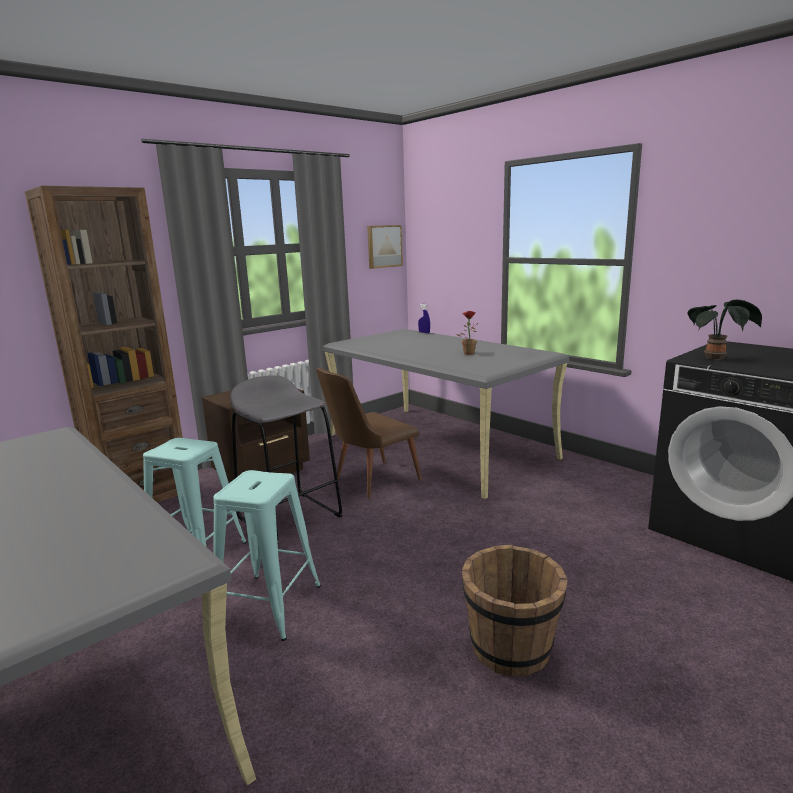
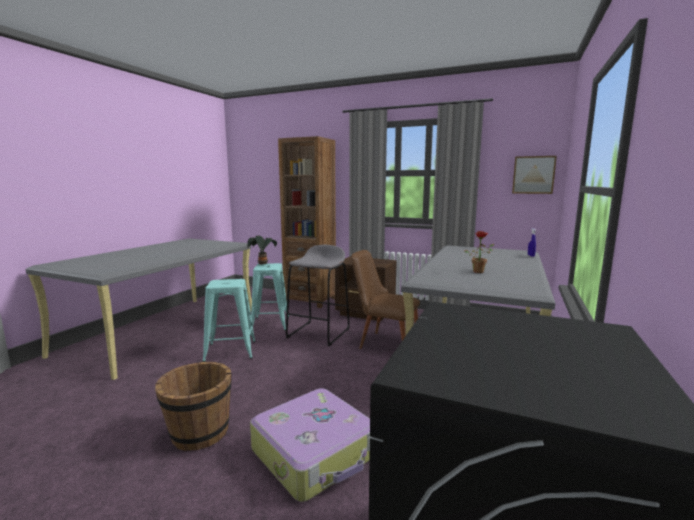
camera: 65 degrees right, 5 degrees down
potted plant [687,300,762,360] -> potted plant moved to [247,236,277,264]
none -> suitcase [250,388,371,502]

